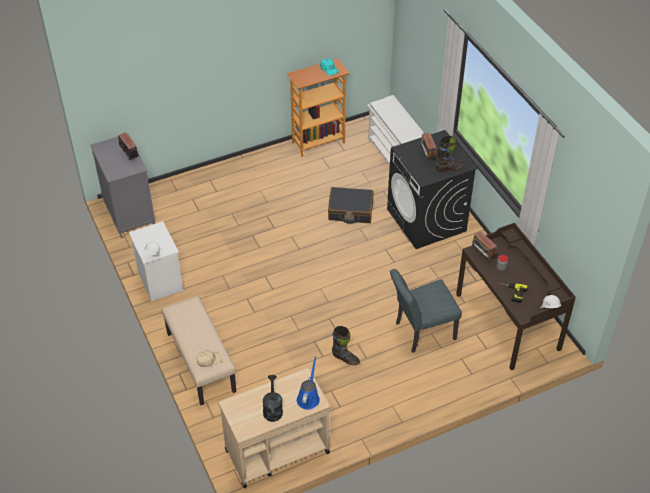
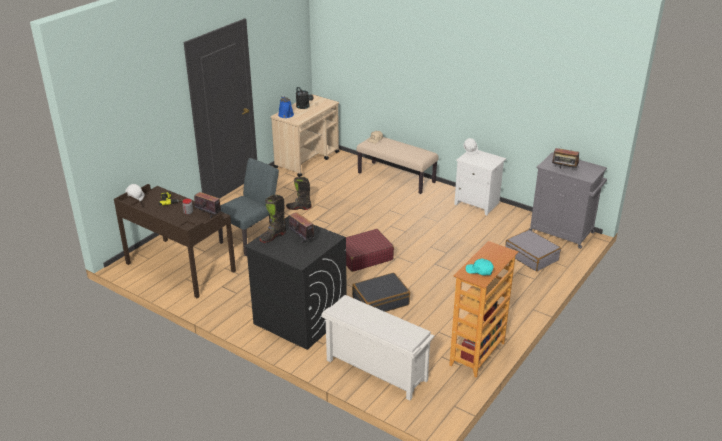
camera: 150 degrees right, 15 degrees down
none -> red suitcase [346,229,394,272]
none -> grey suitcase [505,229,561,271]

